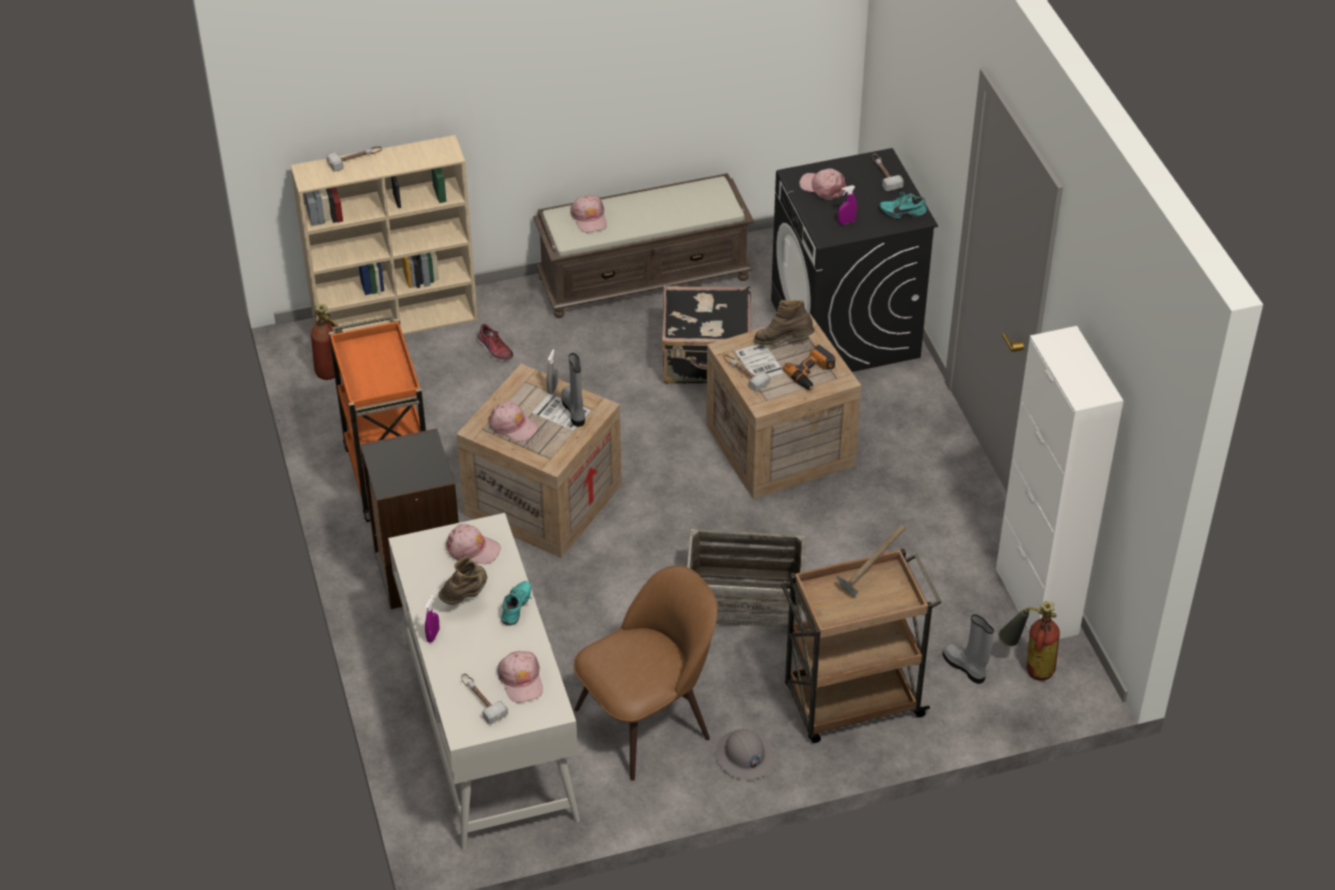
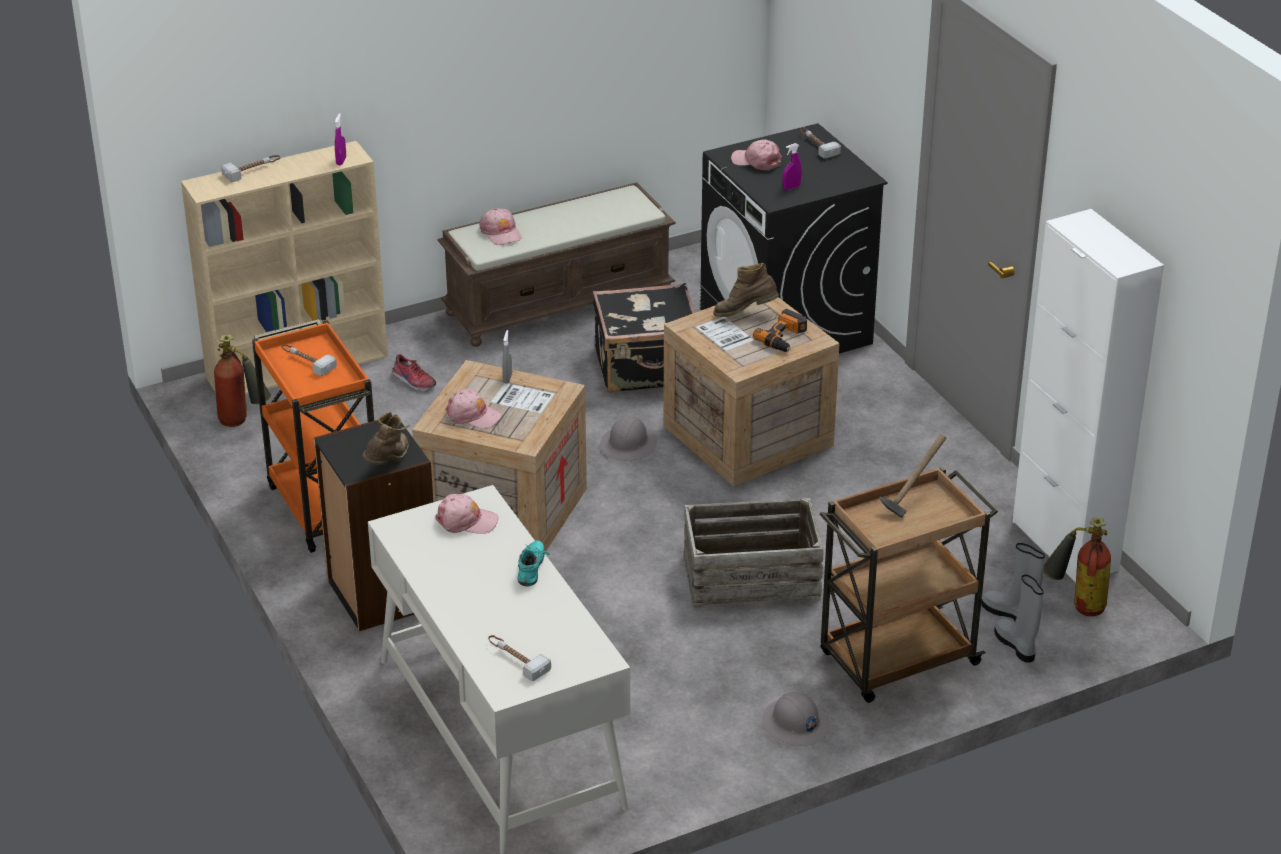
camera: 10 degrees left, 10 degrees down
purple spray bottle [425,594,440,643] -> purple spray bottle moved to [335,113,346,165]
brown boot [438,556,487,605] -> brown boot moved to [362,412,410,465]
pink cap [497,651,543,703] -> none
grey boot [561,353,585,427] -> grey boot moved to [994,574,1043,663]
brown chair [573,565,718,781] -> none
hammer [723,354,770,391] -> hammer moved to [282,344,337,376]
turquoise shoe [880,191,927,218] -> none
none -> grey hard hat [600,416,657,461]

